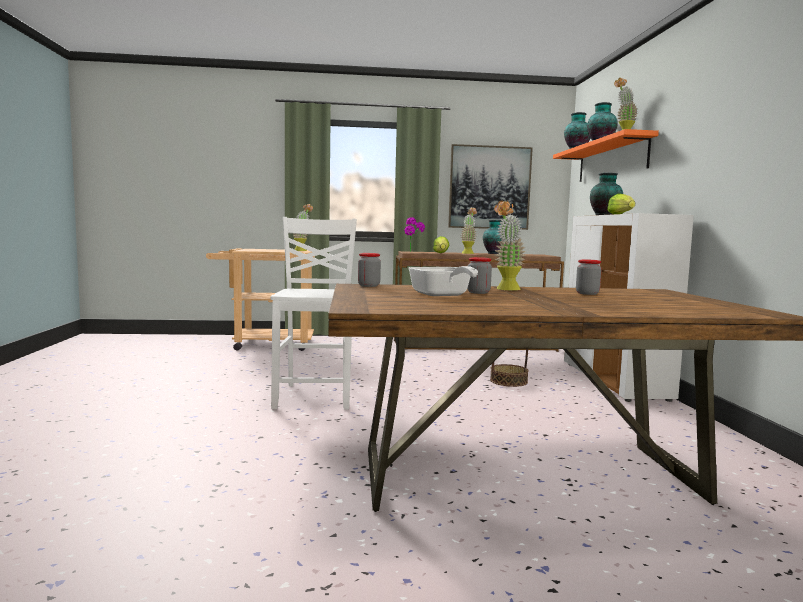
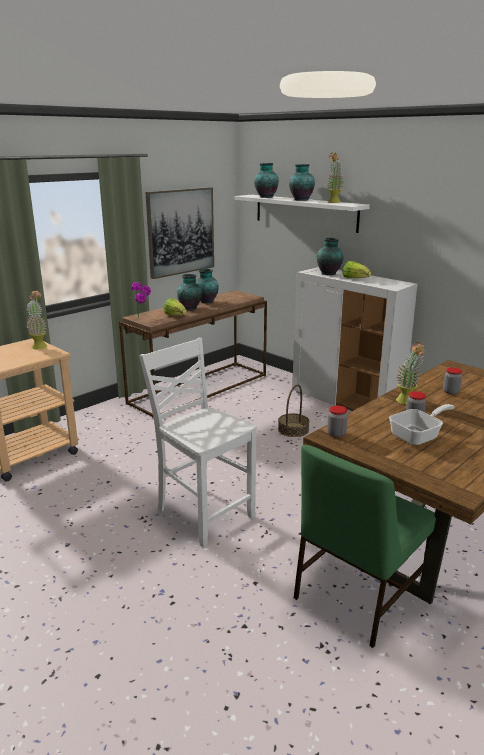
camera: 40 degrees left, 15 degrees up
frying pan [409,266,478,296] -> frying pan turned 60 degrees counterclockwise [389,404,454,445]
potted plant [461,208,477,254] -> vase [177,274,202,310]
orange shelf [553,129,659,182] -> white shelf [235,195,370,233]
none -> green chair [294,445,436,648]

